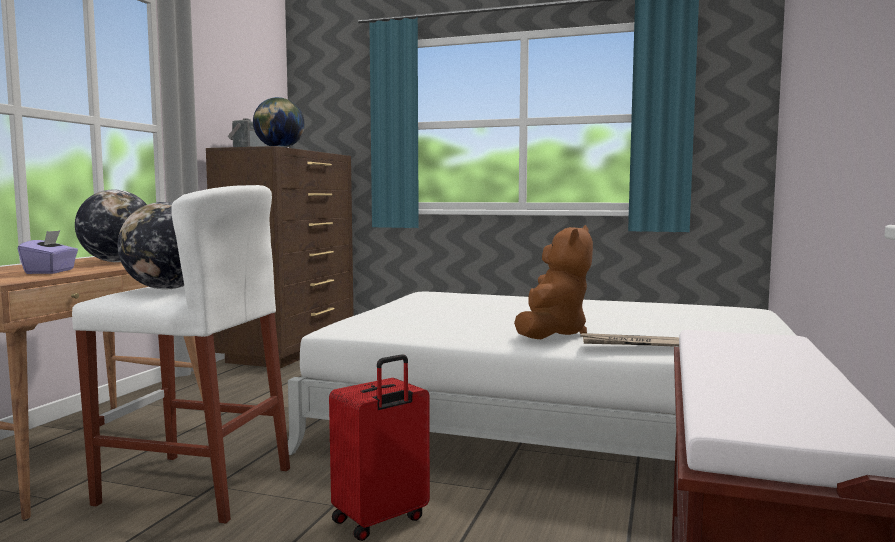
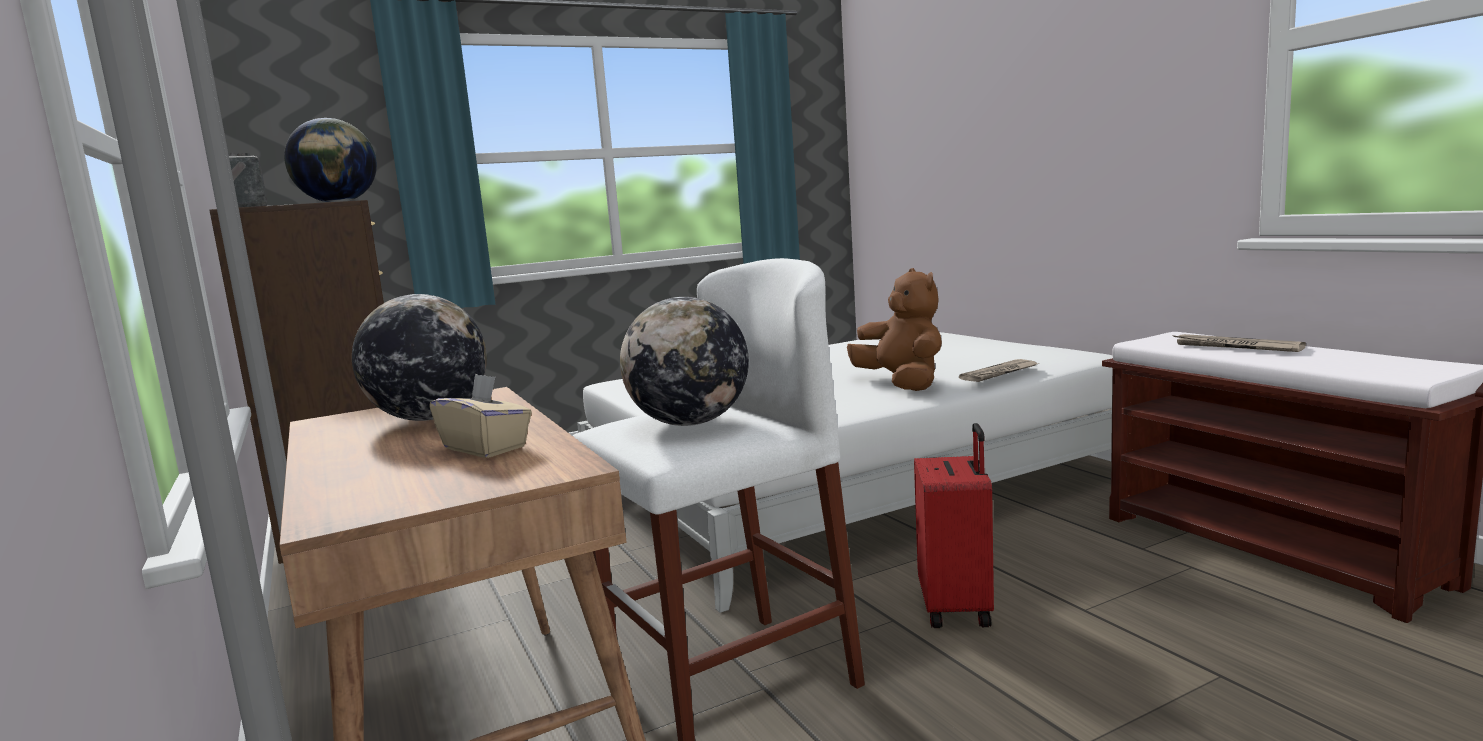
camera: 45 degrees left, 5 degrees up
purple tissue box [18,230,78,274] -> beige tissue box [429,373,532,458]
none -> newspaper [1172,334,1306,352]

